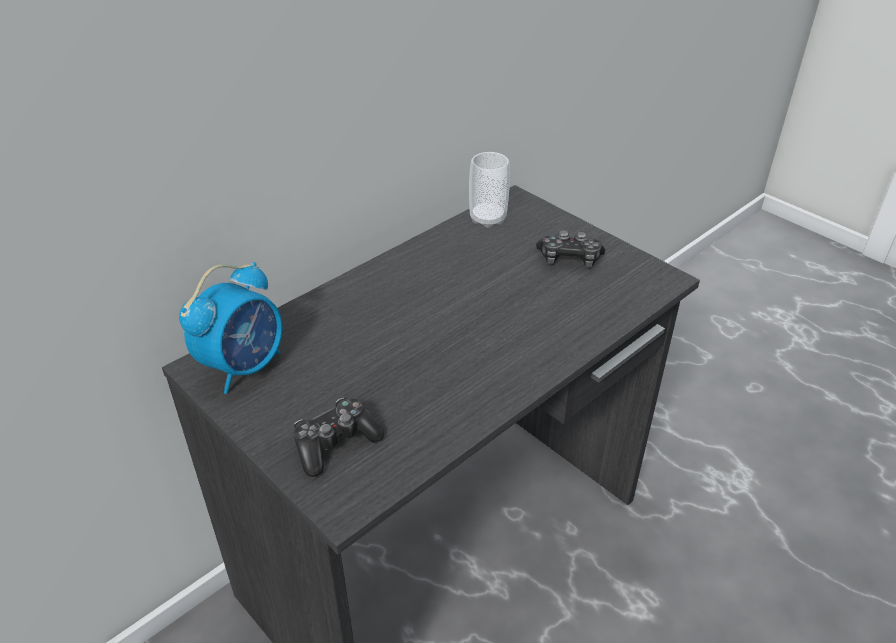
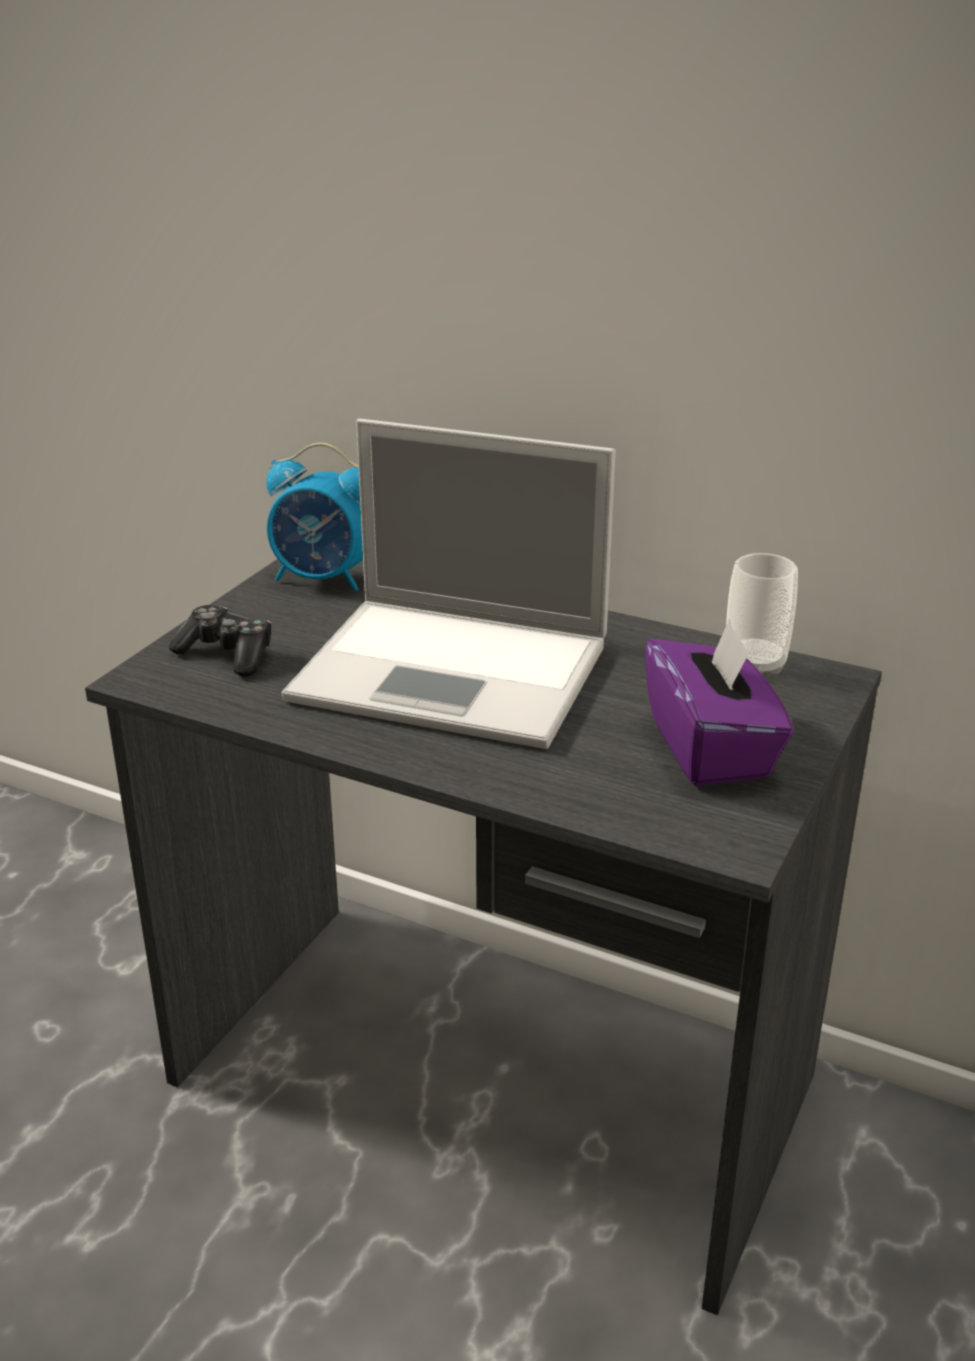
camera: 70 degrees right, 10 degrees down
game controller [536,230,605,268] -> purple tissue box [645,619,793,786]
none -> laptop [282,419,616,749]

